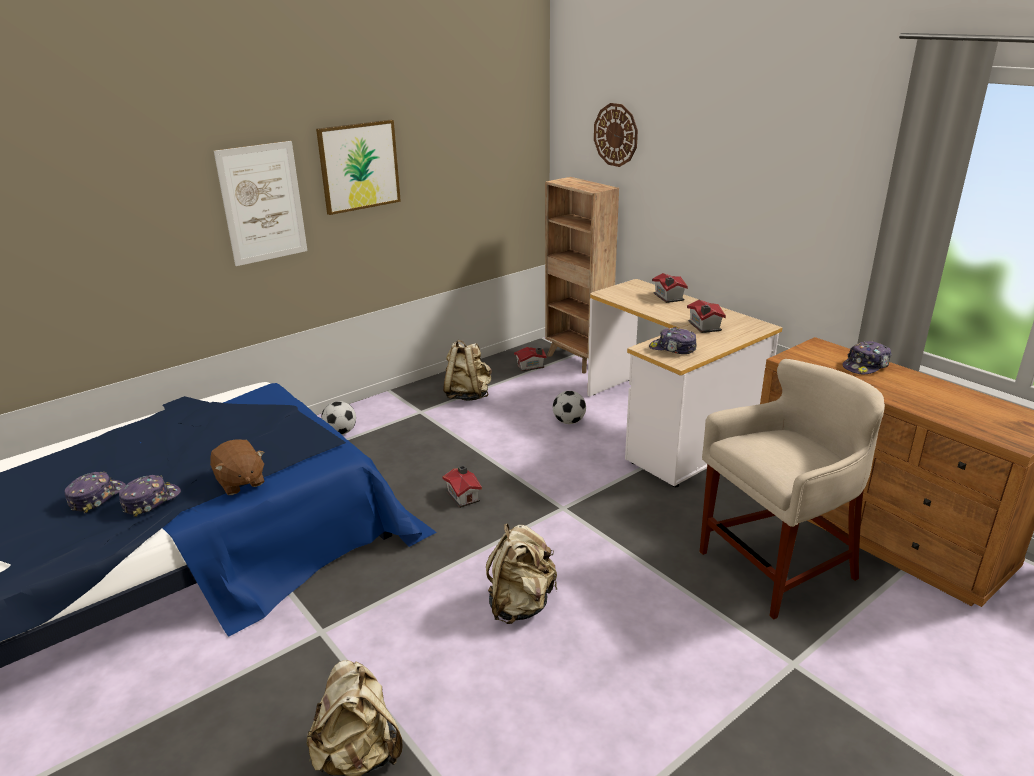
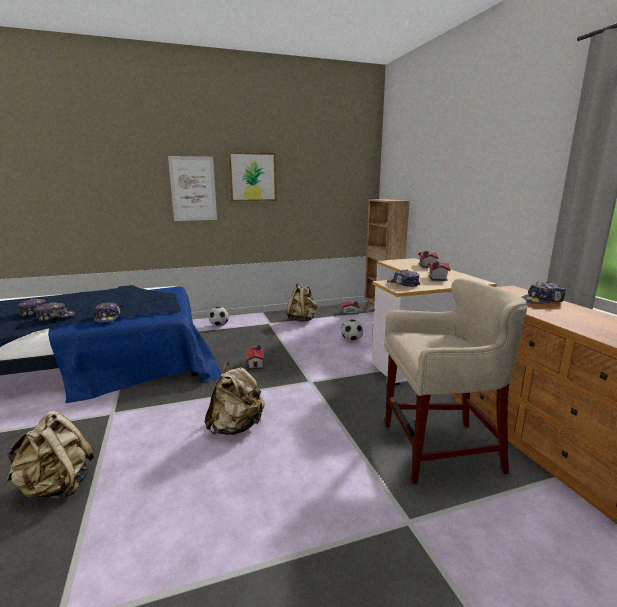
camera: 20 degrees right, 10 degrees down
brown plush toy [210,440,265,495] -> cap [93,302,121,323]
wall clock [594,103,638,167] -> none

